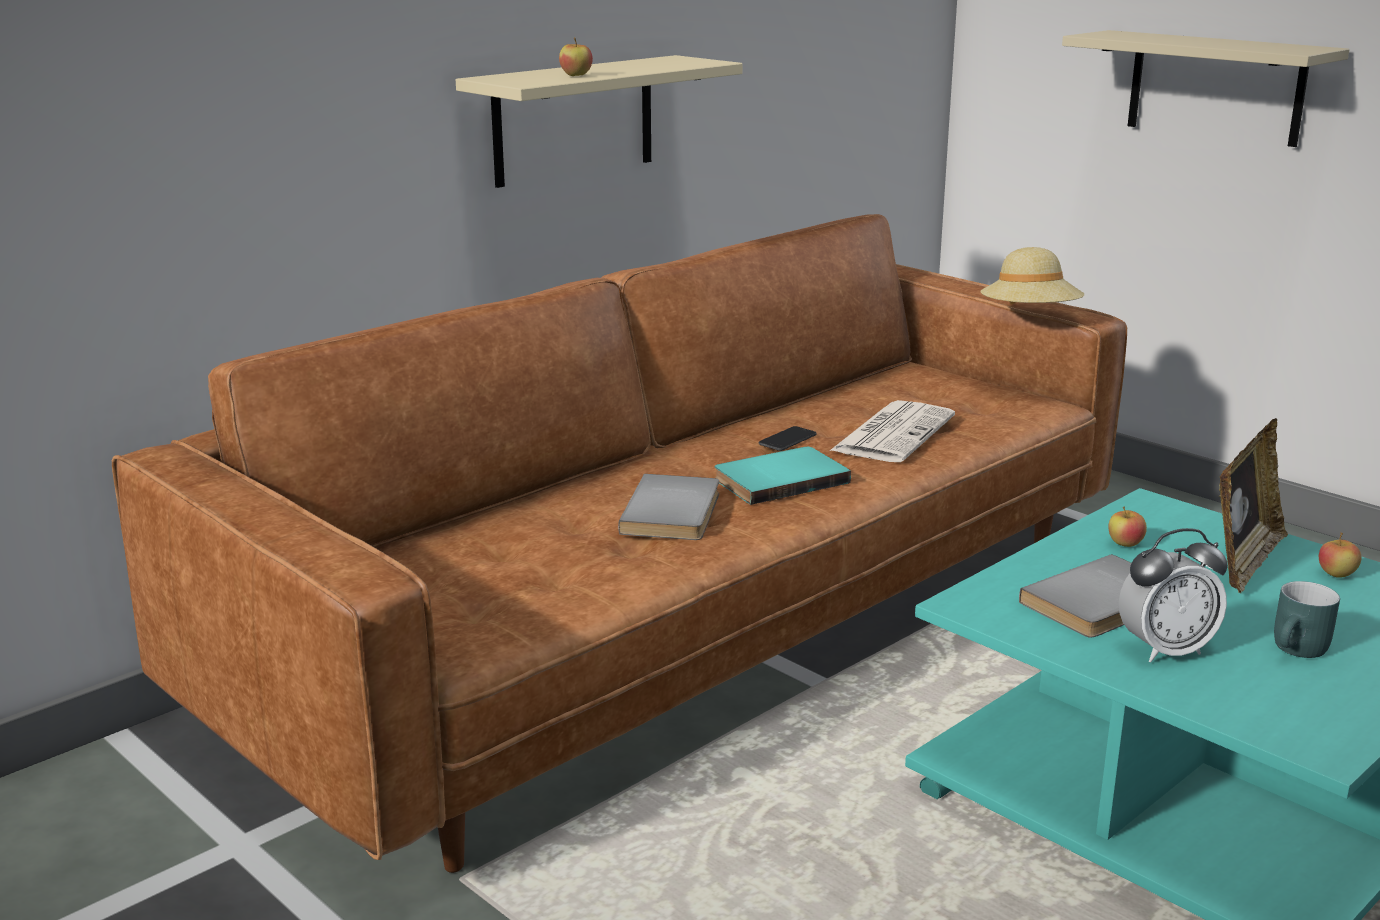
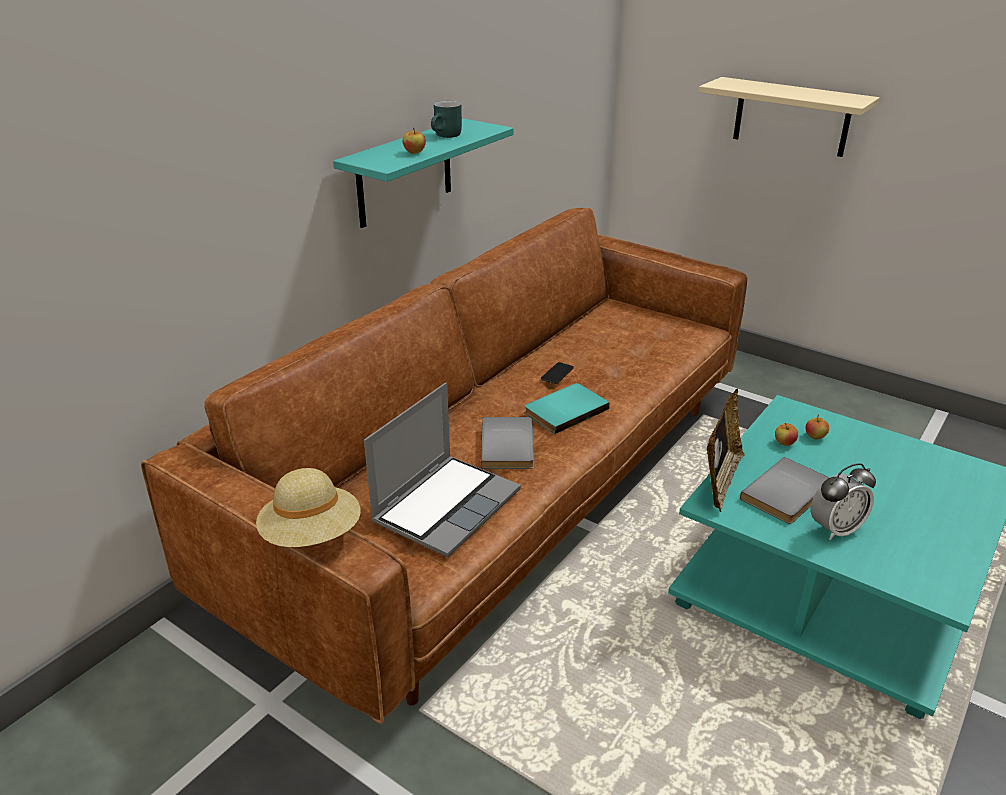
camera: 10 degrees left, 10 degrees up
beige shelf [456,55,743,188] -> turquoise shelf [333,118,514,228]
newspaper [830,400,955,462] -> none
beige hat [981,247,1084,304] -> beige hat moved to [256,468,361,547]
picture frame [1219,418,1288,594] -> picture frame moved to [706,388,745,512]
turquoise mug [1274,581,1340,658] -> turquoise mug moved to [431,101,462,138]
apple [1319,532,1361,578] -> apple moved to [806,414,829,440]
none -> laptop [364,382,521,557]

